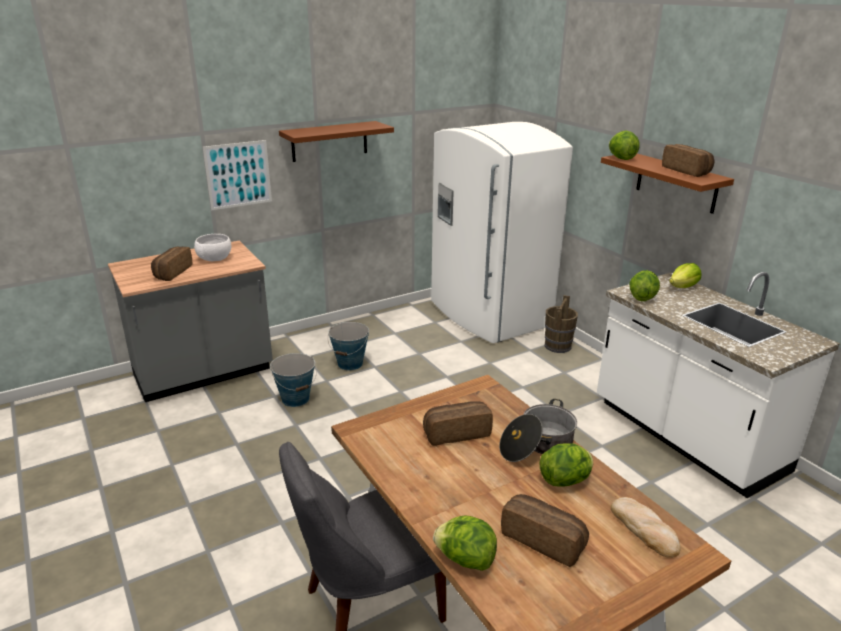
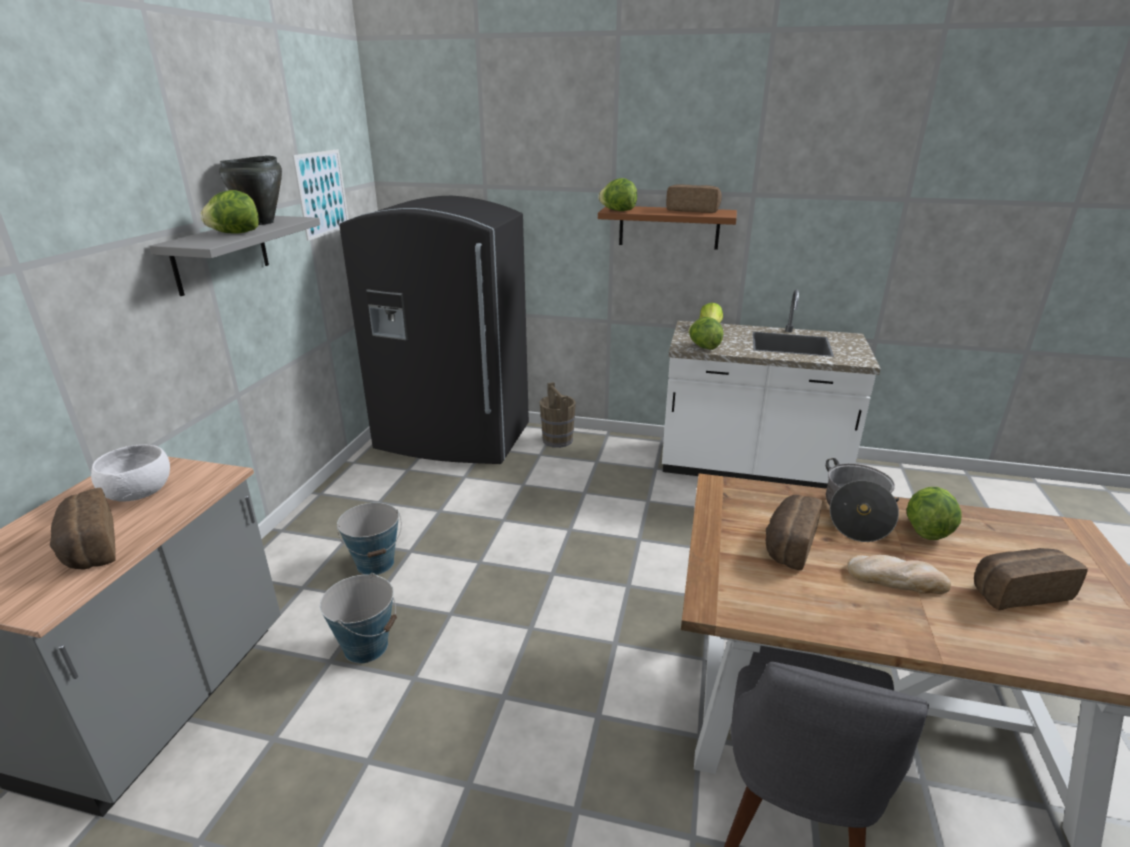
camera: 45 degrees left, 0 degrees up
picture [203,140,272,210] -> picture moved to [292,149,349,241]
brown shelf [279,121,394,162] -> grey shelf [149,216,320,296]
white fridge [431,122,573,343] -> black fridge [339,196,529,464]
lettuce [433,516,497,571] -> lettuce moved to [201,190,259,233]
bread [611,497,681,558] -> bread moved to [847,555,951,594]
none -> black cooking pot [219,155,282,225]

